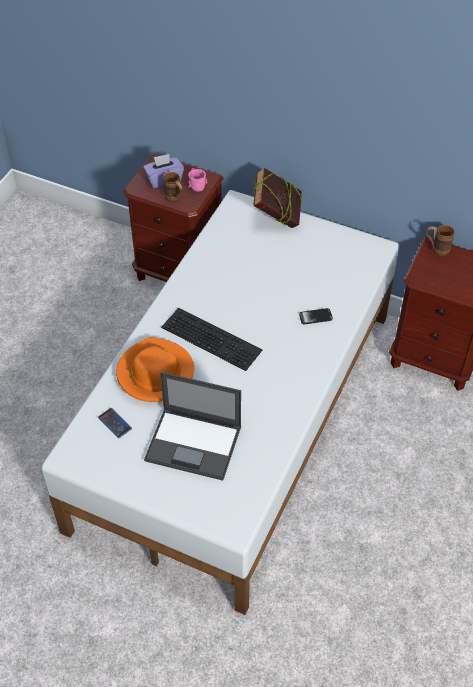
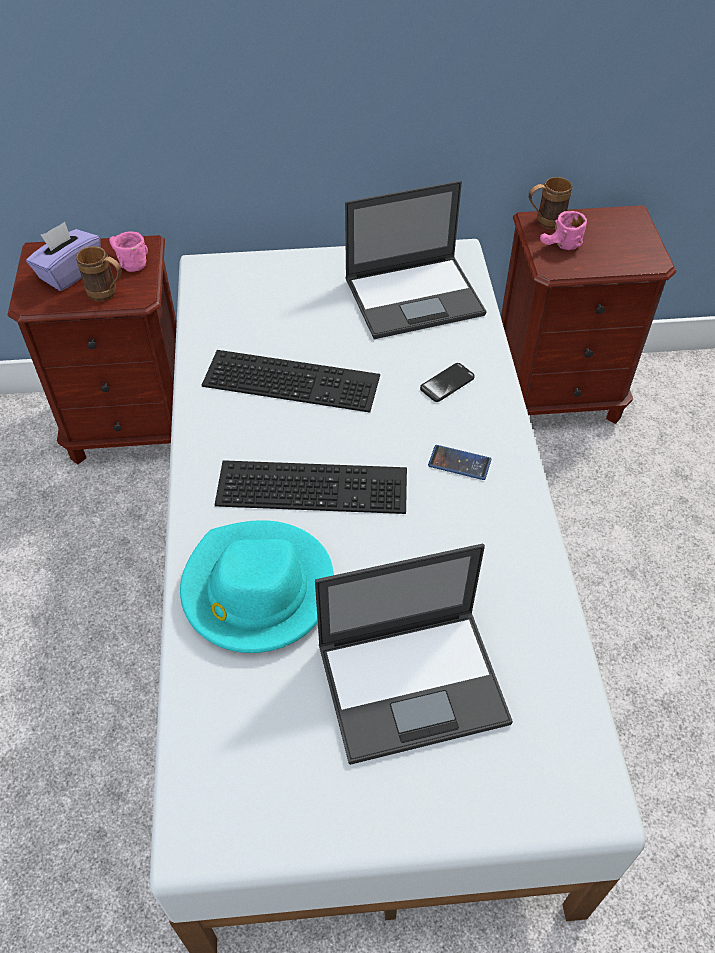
camera: 30 degrees left, 0 degrees up
phone [98,408,132,438] -> phone moved to [428,445,491,480]
orange hat [116,337,194,402] -> turquoise hat [180,520,334,653]
book [253,168,303,228] -> none
none -> keyboard [202,350,380,413]
none -> laptop [345,181,487,339]
none -> pink mug [540,211,587,250]

